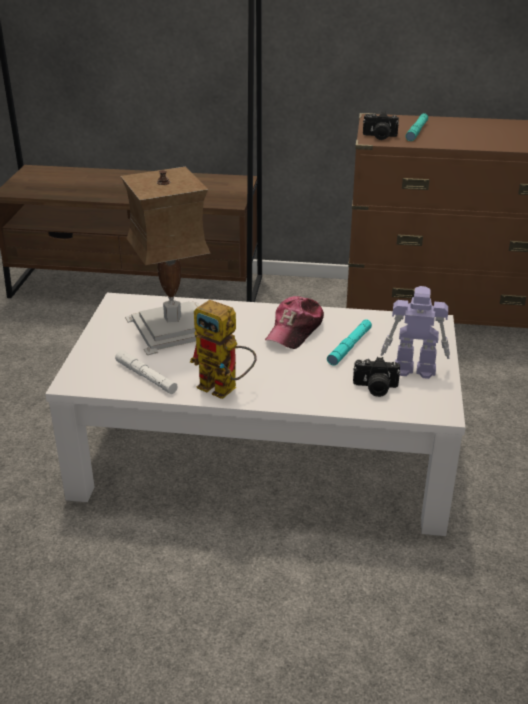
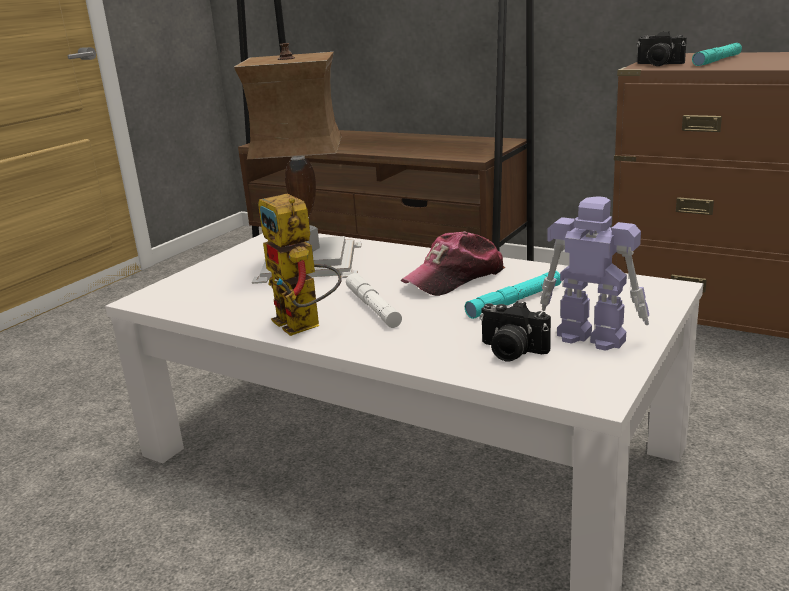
camera: 25 degrees right, 10 degrees down
white flashlight [115,350,178,394] -> white flashlight moved to [346,273,402,328]

